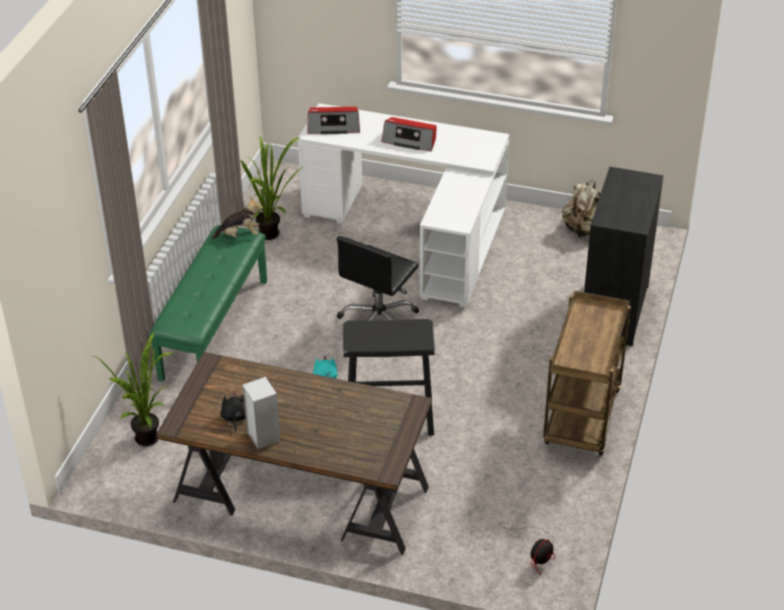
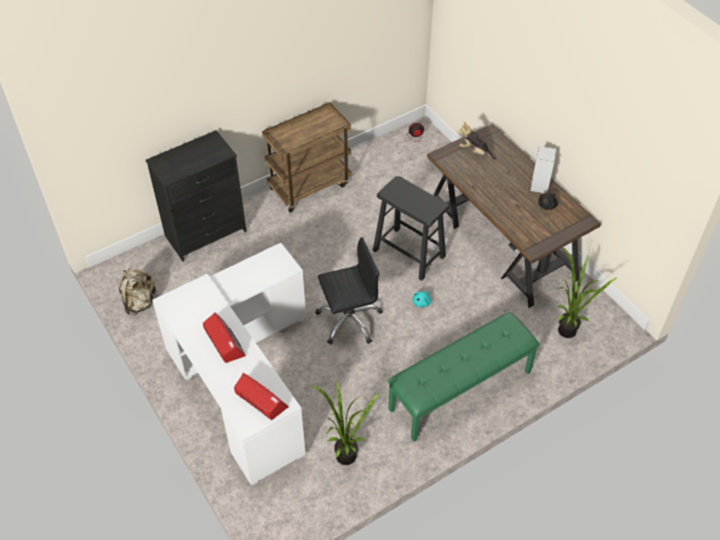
camera: 140 degrees left, 10 degrees up
plush toy [211,197,263,239] -> plush toy moved to [458,122,496,160]

